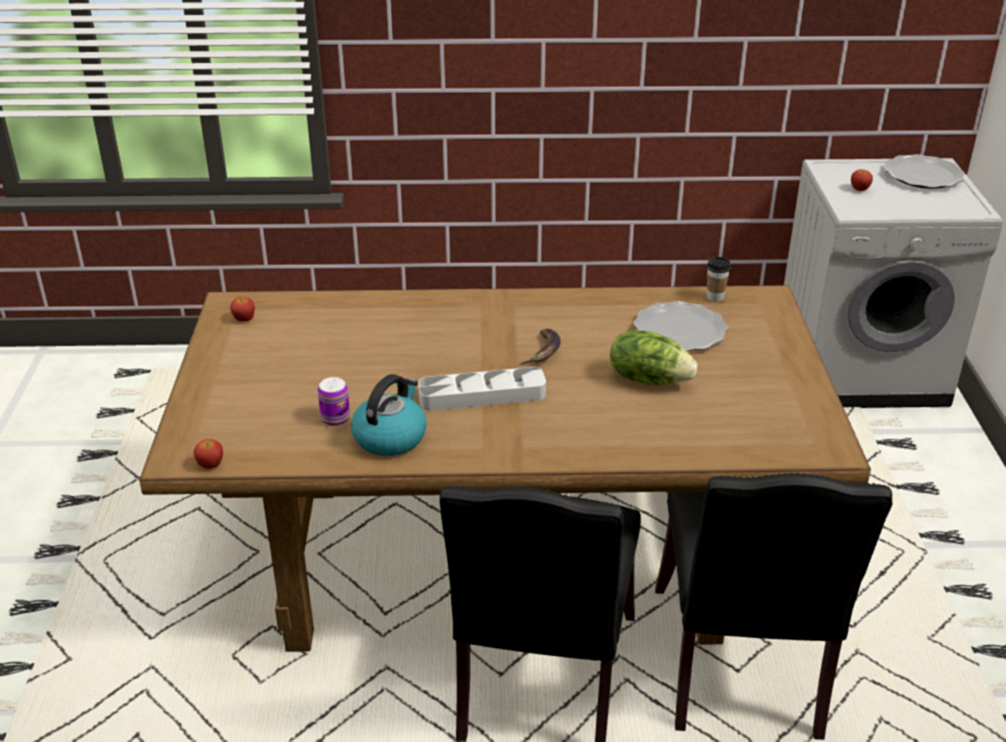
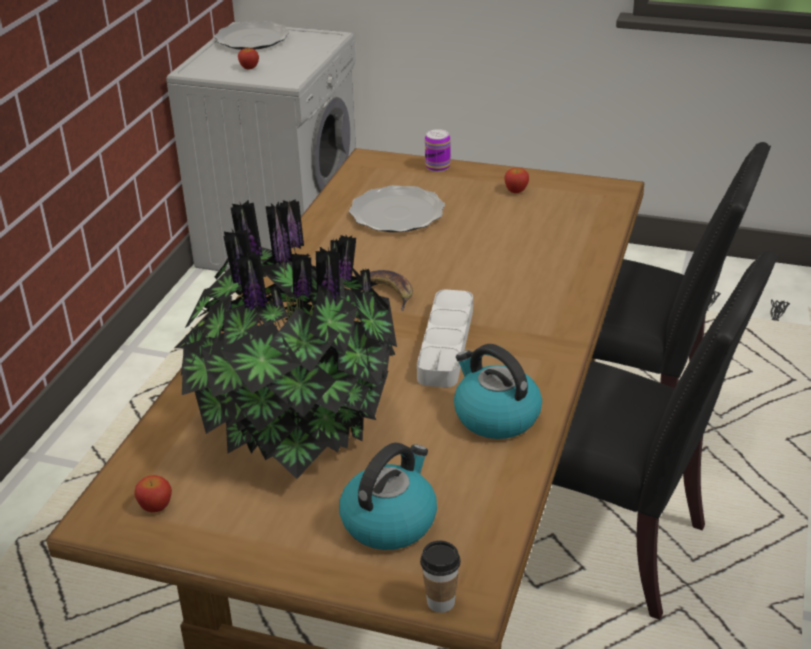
camera: 70 degrees left, 0 degrees up
apple [194,439,223,469] -> apple moved to [504,168,529,193]
can [318,377,350,426] -> can moved to [425,129,450,172]
lettuce [610,331,697,385] -> none
cup [707,257,731,302] -> cup moved to [420,540,461,613]
none -> potted plant [175,199,397,479]
none -> kettle [339,442,437,550]

